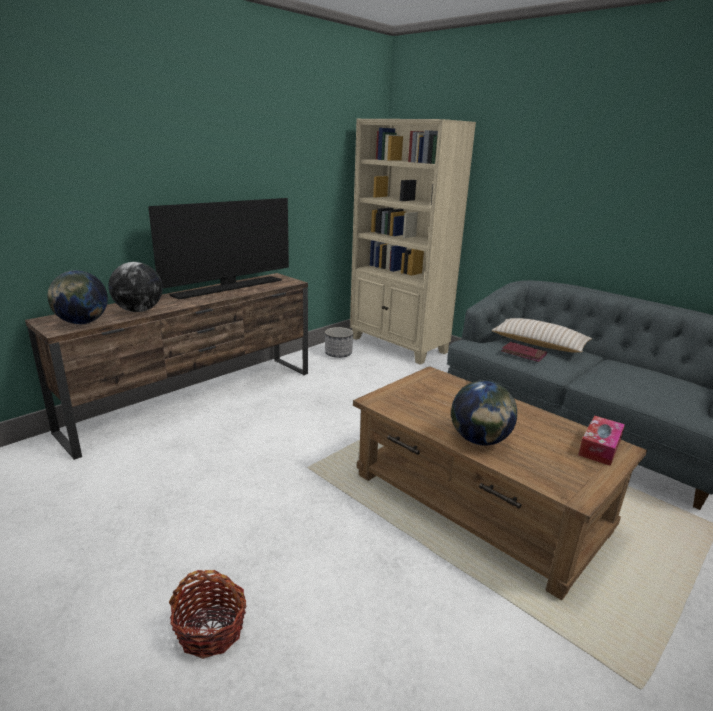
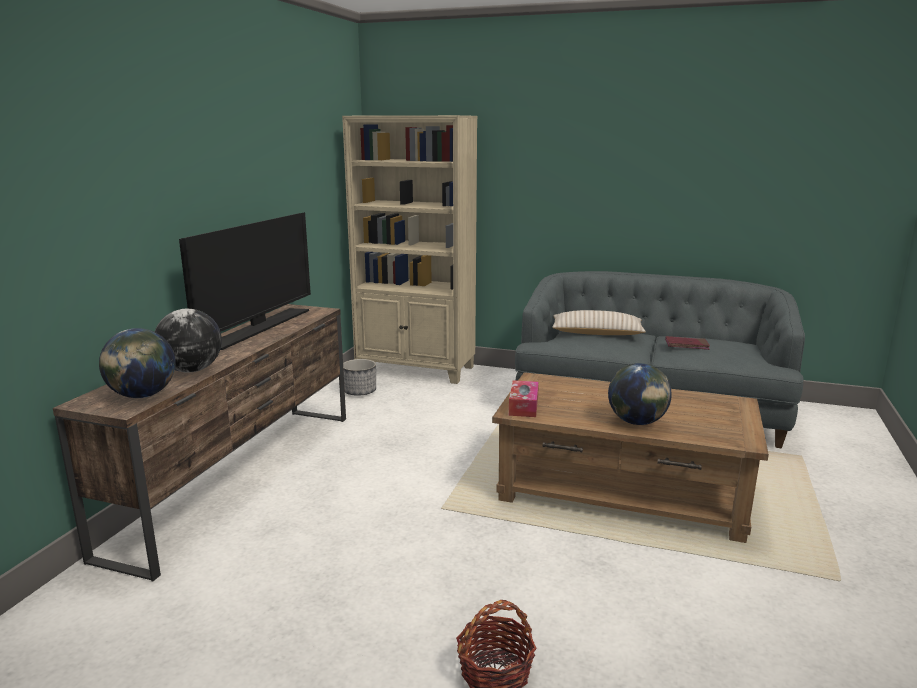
camera: 25 degrees left, 5 degrees down
red book [501,342,547,362] -> red book moved to [665,336,710,350]
tissue box [578,416,625,466] -> tissue box moved to [509,380,539,417]

